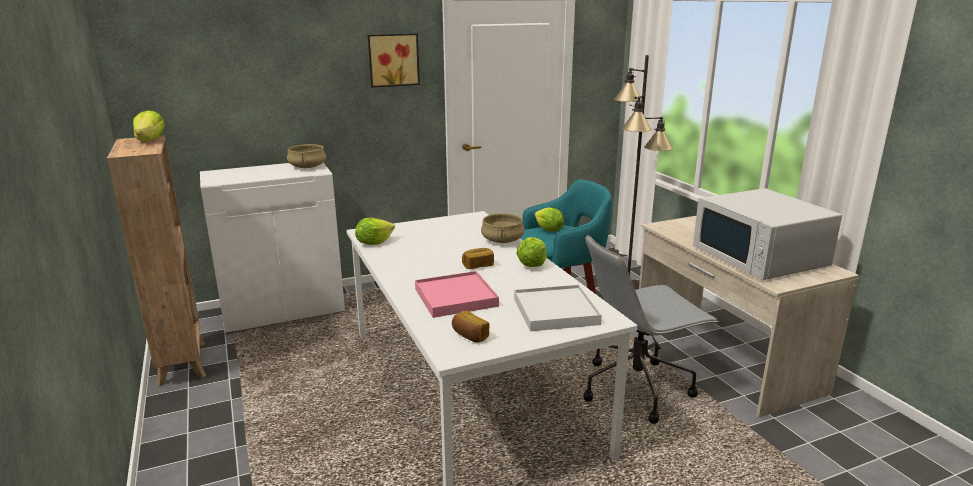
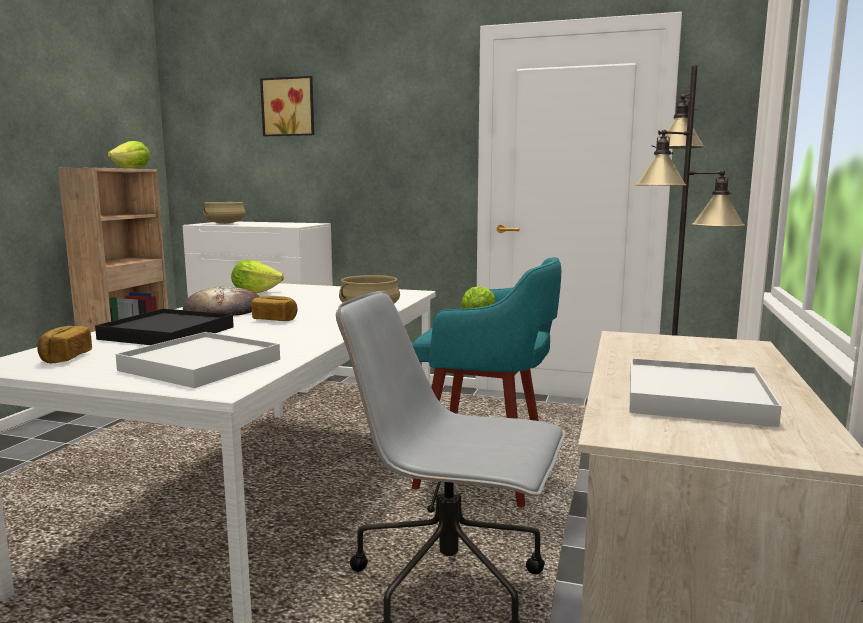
camera: 40 degrees right, 10 degrees down
beige cooking pot [287,144,326,168] -> beige cooking pot moved to [203,202,246,224]
picture [368,33,420,88] -> picture moved to [260,76,314,136]
pink tray [415,271,499,318] -> black tray [95,309,234,345]
lettuce [516,237,546,267] -> none
white microwave [693,188,842,280] -> white tray [630,358,782,427]
none -> bread [183,286,260,316]

